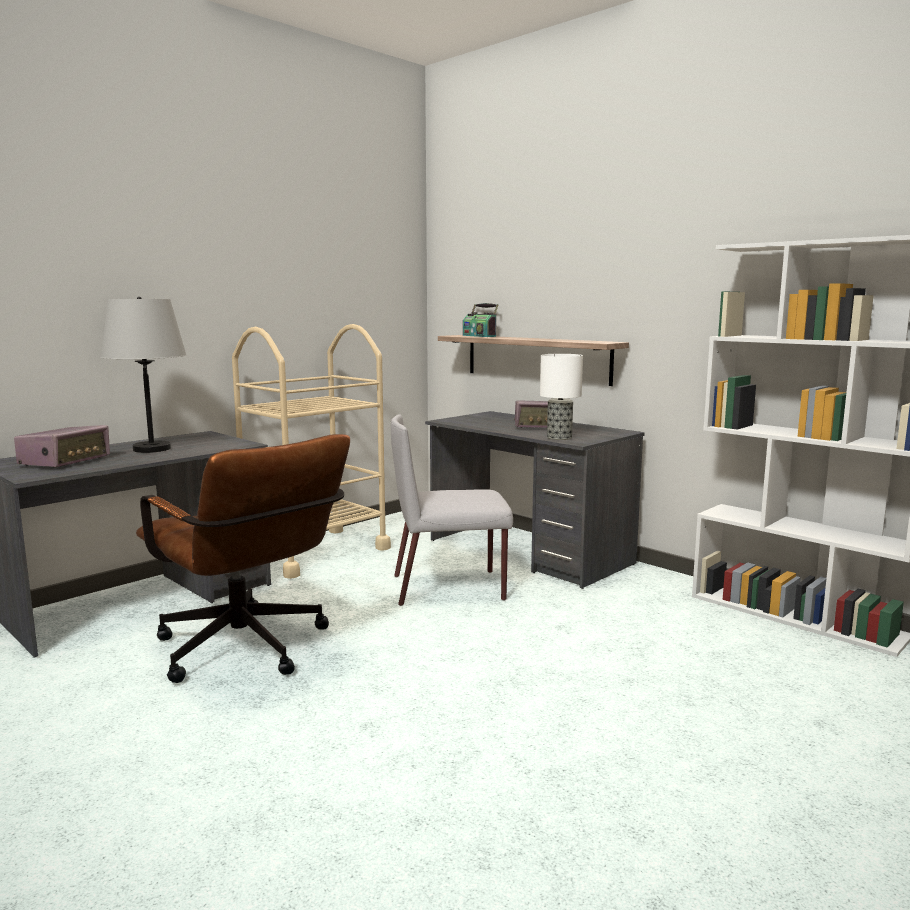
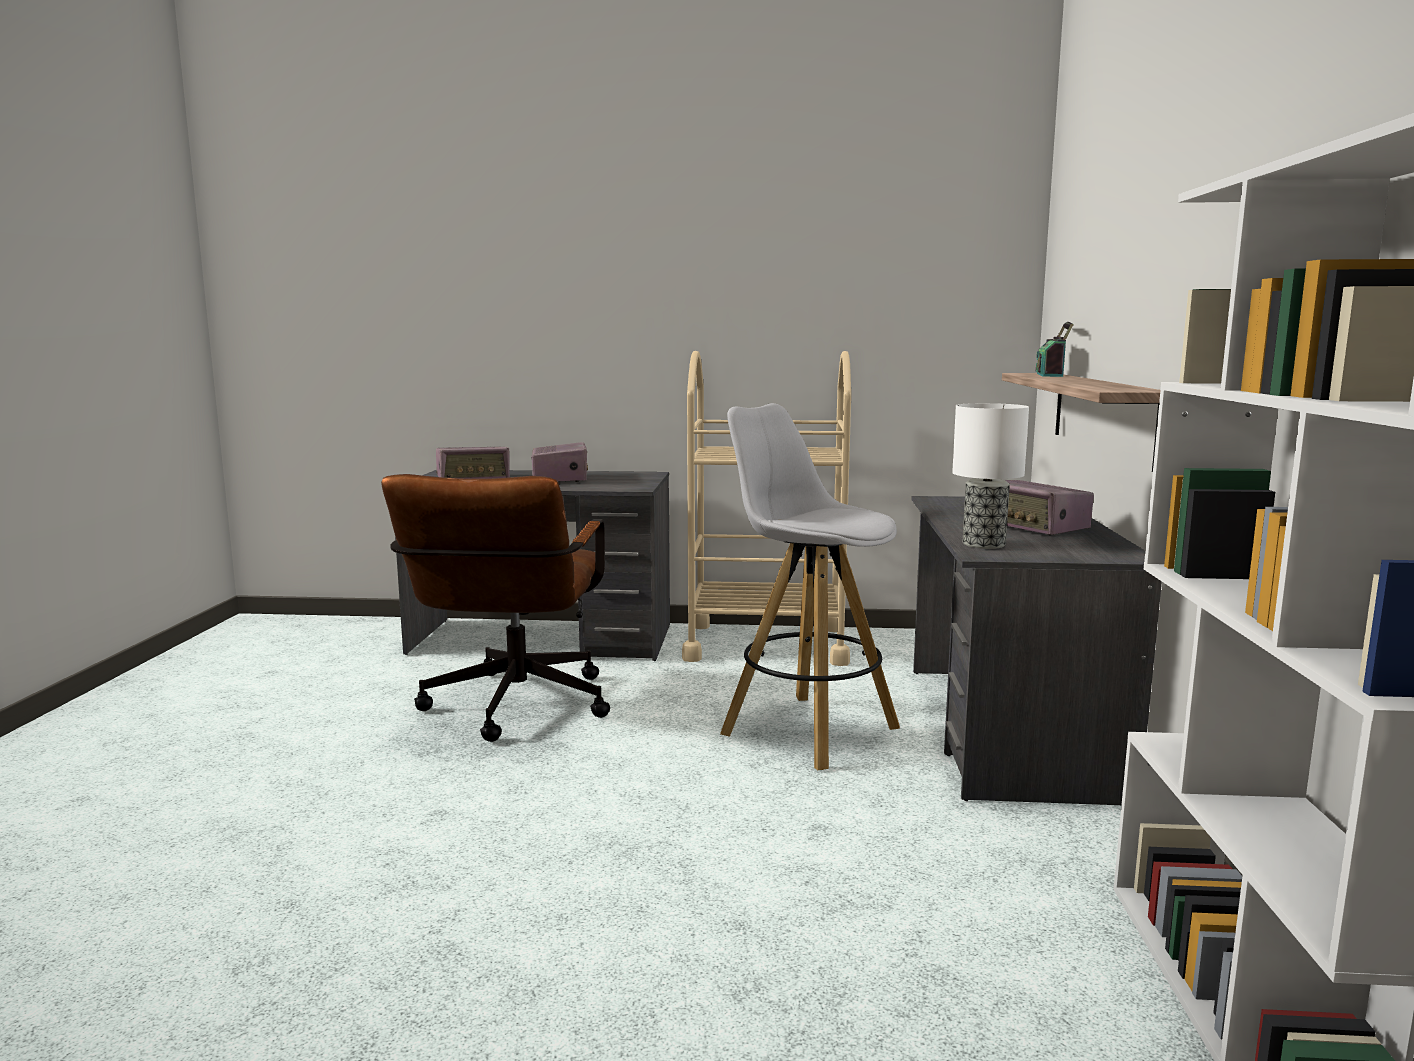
camera: 50 degrees right, 0 degrees up
grey table lamp [100,297,186,453] -> radio [531,442,588,482]
grey chair [391,414,513,606] -> white stool [720,403,900,770]

